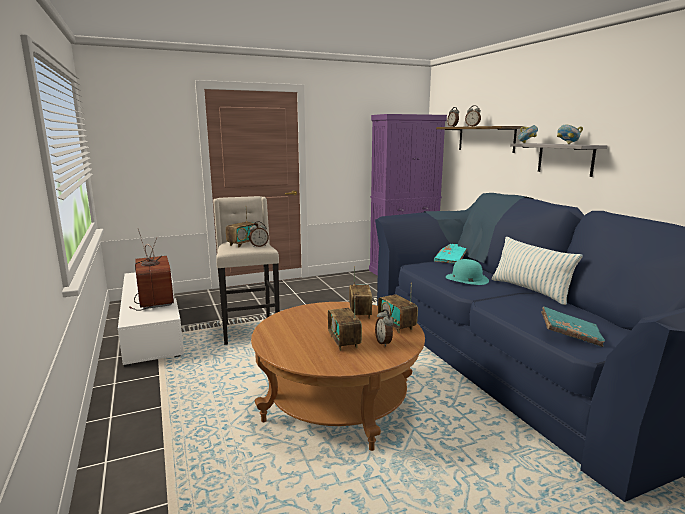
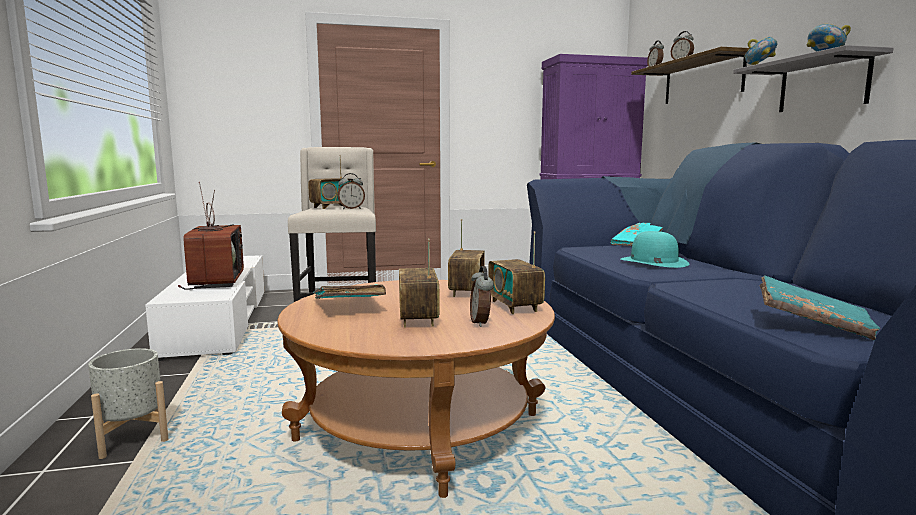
camera: 10 degrees right, 5 degrees down
pillow [492,237,583,305] -> none
none -> grey planter [88,348,168,459]
none -> turquoise book [313,284,386,299]

